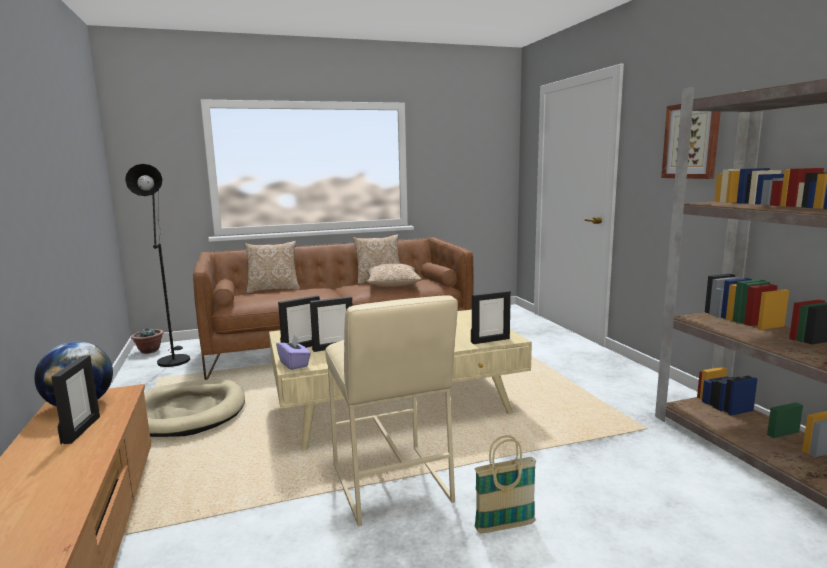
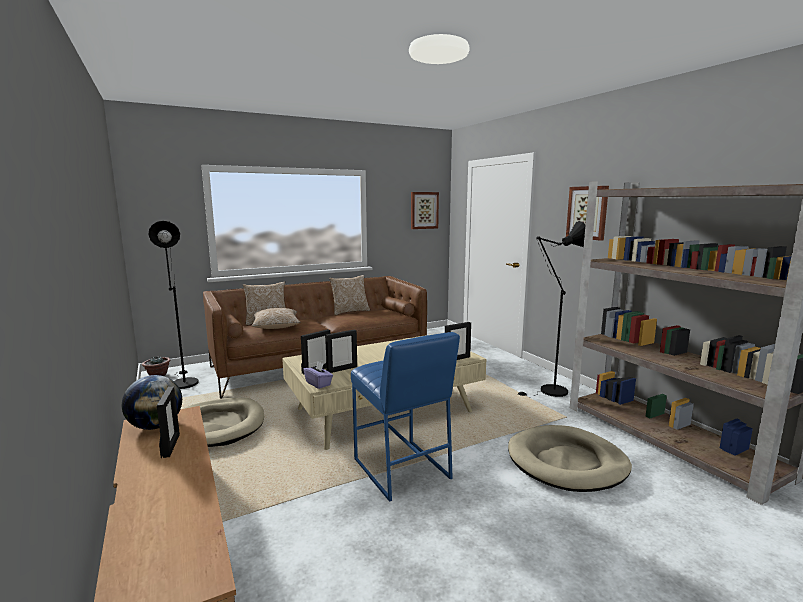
camera: 10 degrees left, 0 degrees up
beige stool [325,295,458,526] -> blue stool [351,332,460,502]
pillow [366,263,422,287] -> pillow moved to [252,308,301,329]
basket [474,435,536,533] -> none
none -> picture [411,192,439,229]
none -> beige dog bed [508,425,632,492]
none -> black floor lamp [517,221,586,398]

